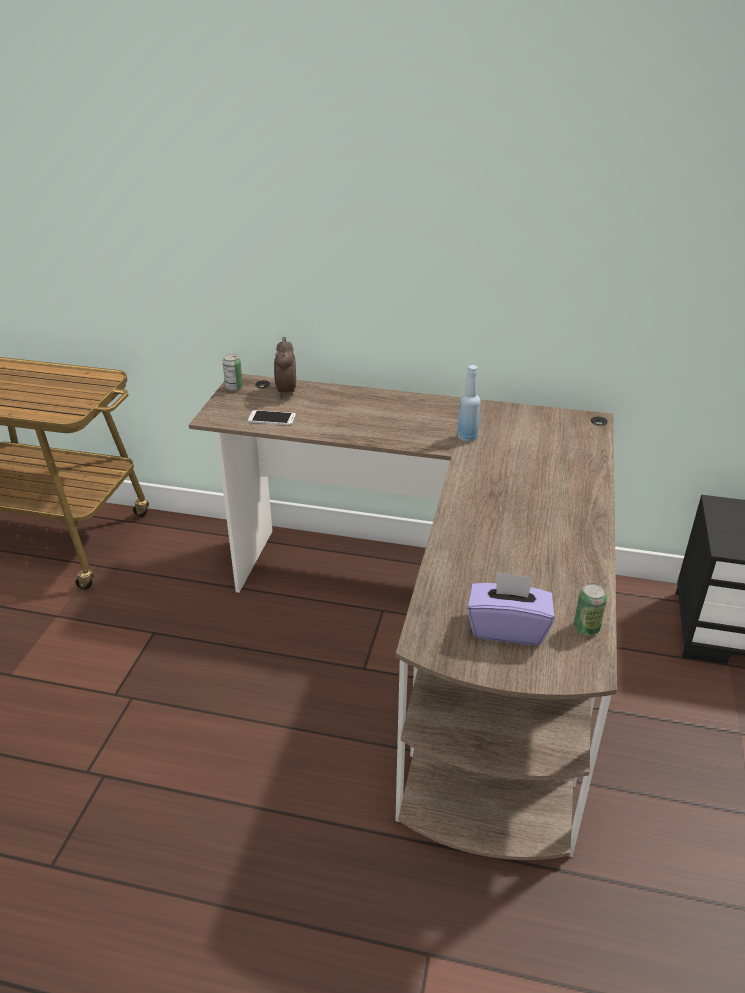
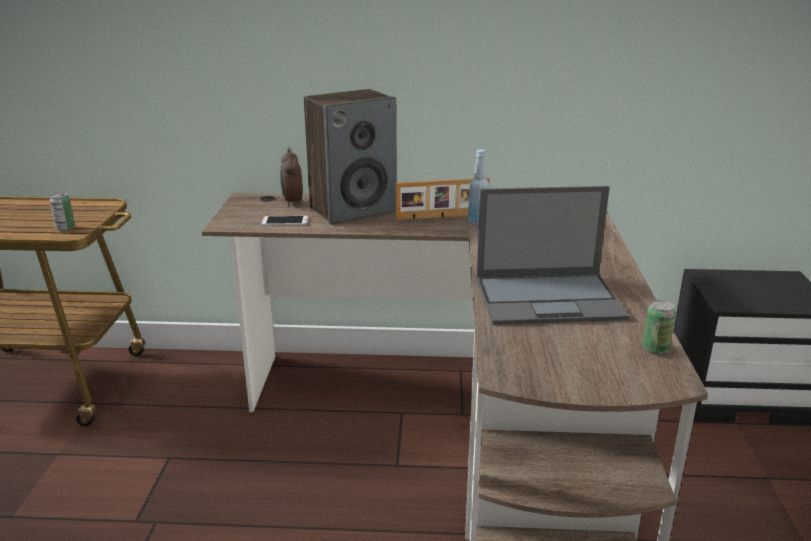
camera: 10 degrees left, 10 degrees down
can [223,354,243,391] -> can moved to [49,193,75,231]
purple tissue box [467,571,554,645] -> none
none -> speaker [304,89,397,225]
none -> picture frame [396,178,490,220]
none -> laptop [476,186,629,325]

